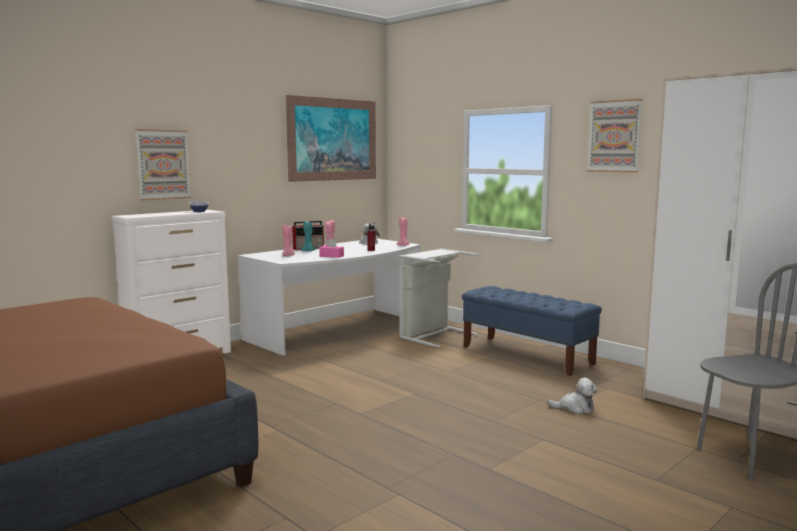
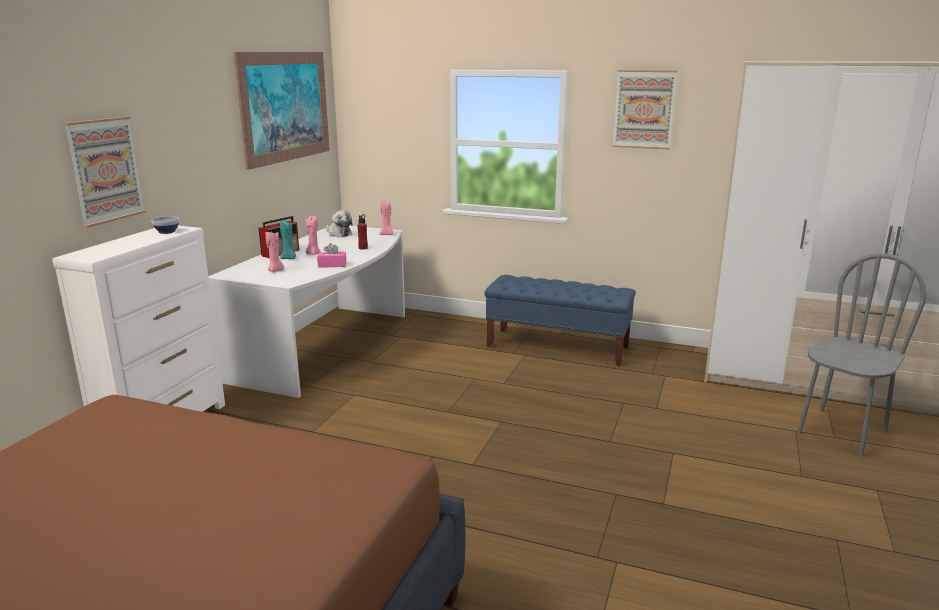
camera: 25 degrees left, 10 degrees up
grey laundry basket [399,248,479,348] -> none
plush toy [548,378,598,414] -> none

